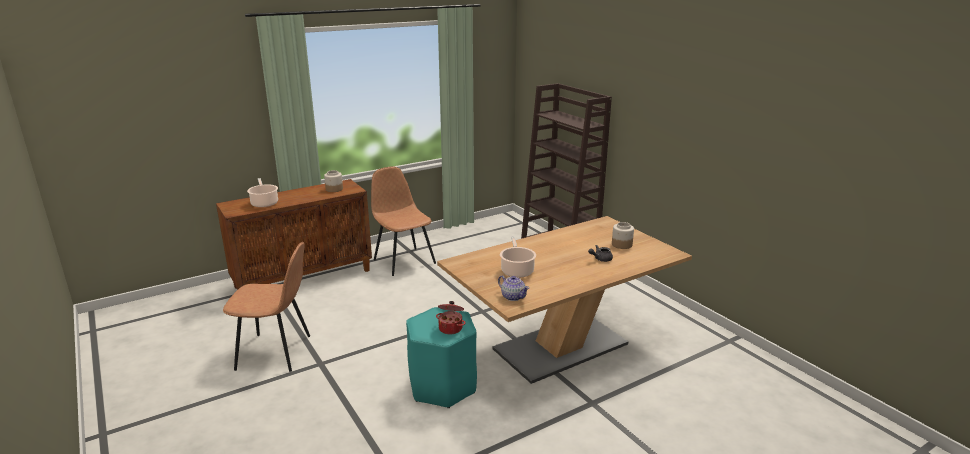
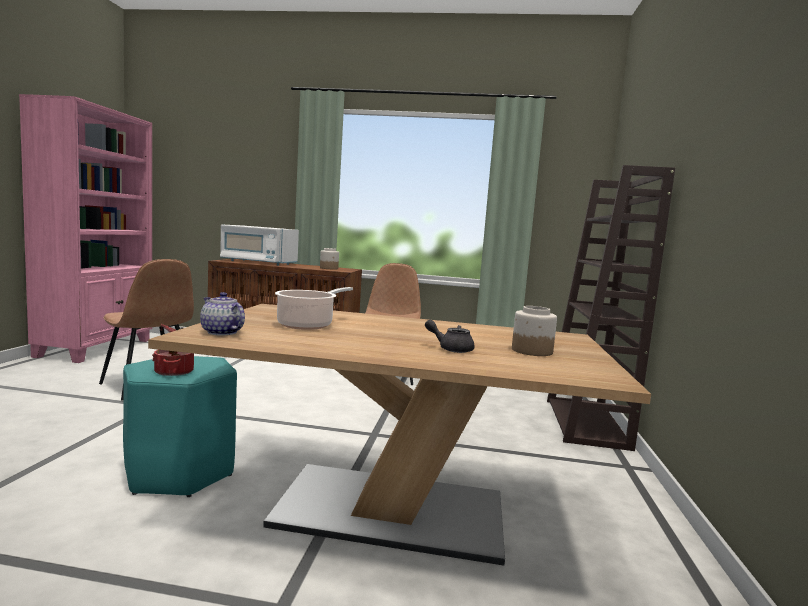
camera: 40 degrees right, 15 degrees down
cooking pot [247,178,278,208] -> white microwave [220,224,299,266]
teapot [498,275,529,301] -> teapot turned 135 degrees clockwise [200,292,245,336]
none -> pink bookcase [19,94,152,363]

